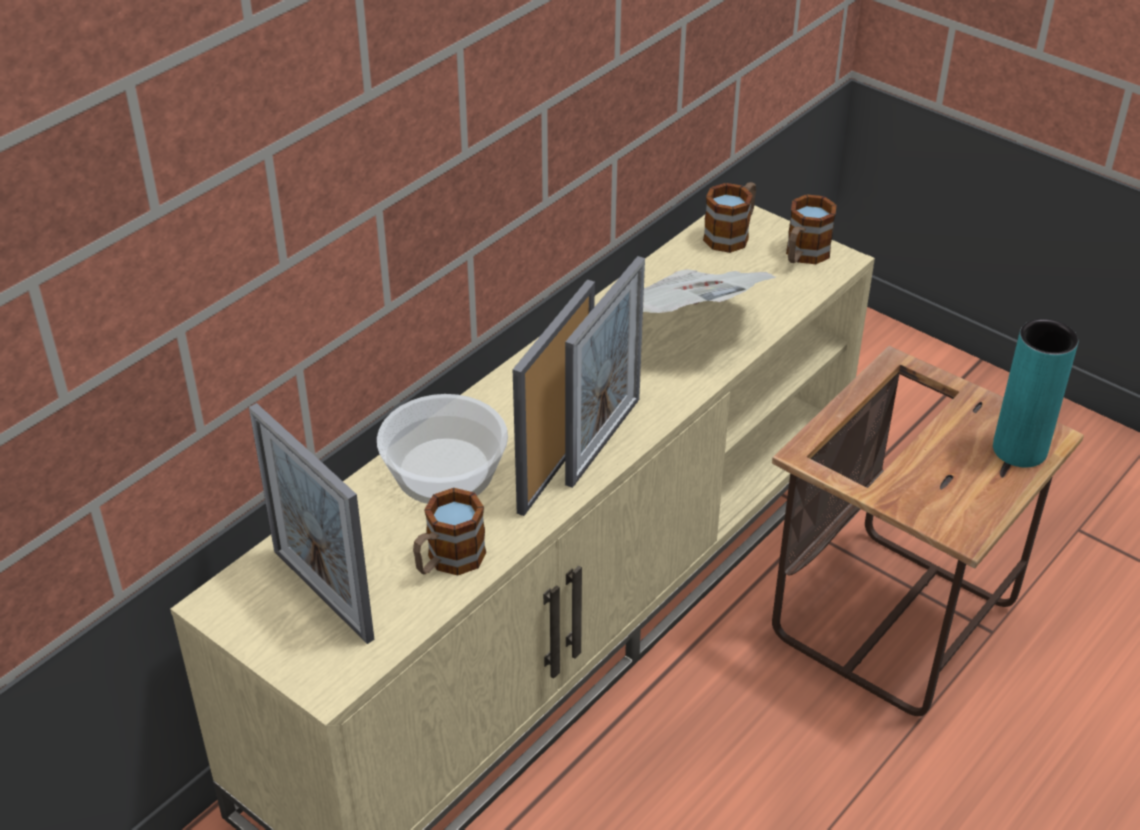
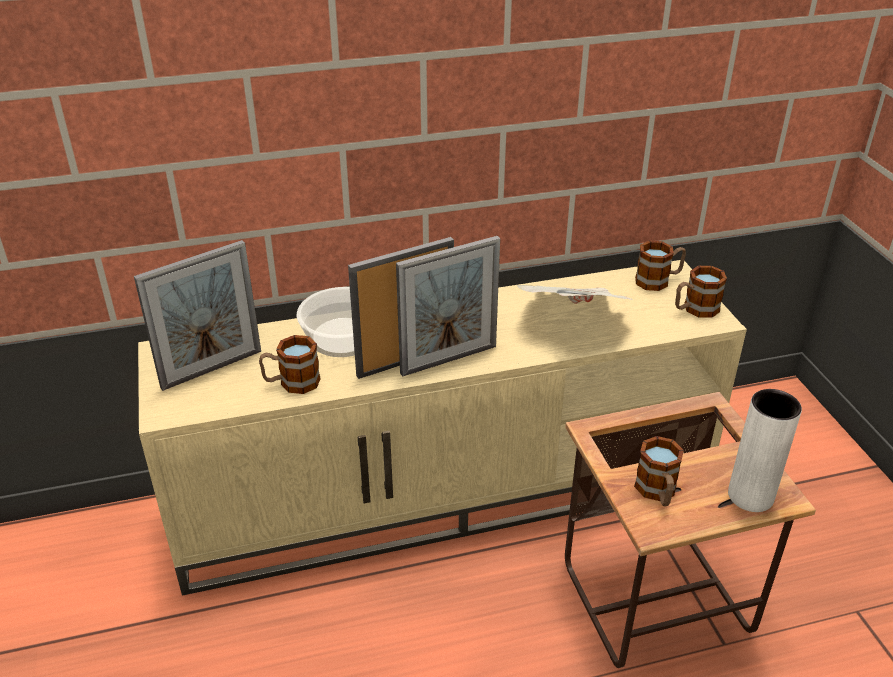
camera: 35 degrees right, 5 degrees down
picture frame [249,403,375,644] -> picture frame turned 120 degrees counterclockwise [134,240,261,391]
turquoise vase [993,319,1078,467] -> white vase [728,389,802,512]
none -> mug [634,436,684,507]

